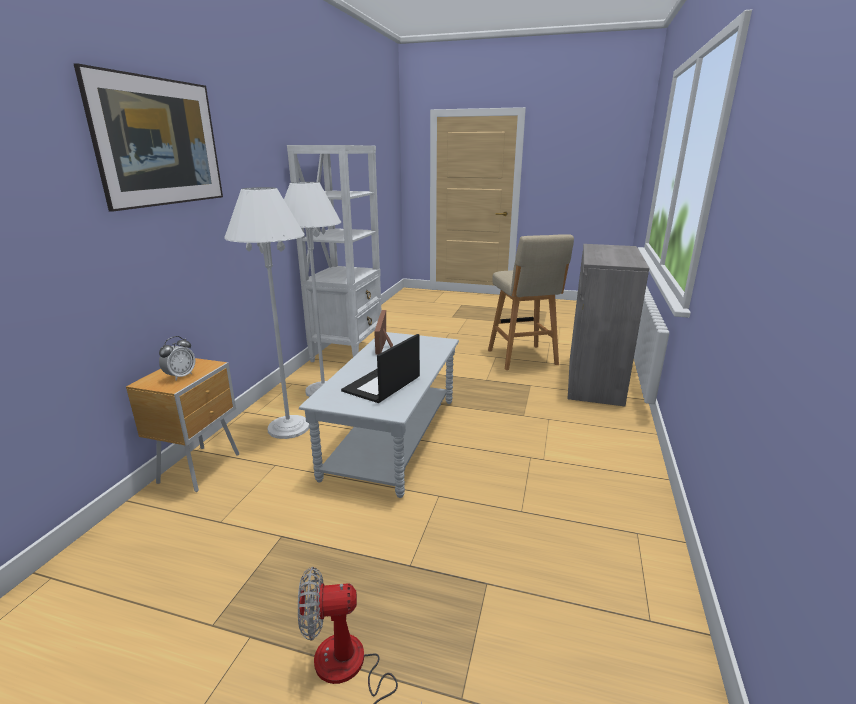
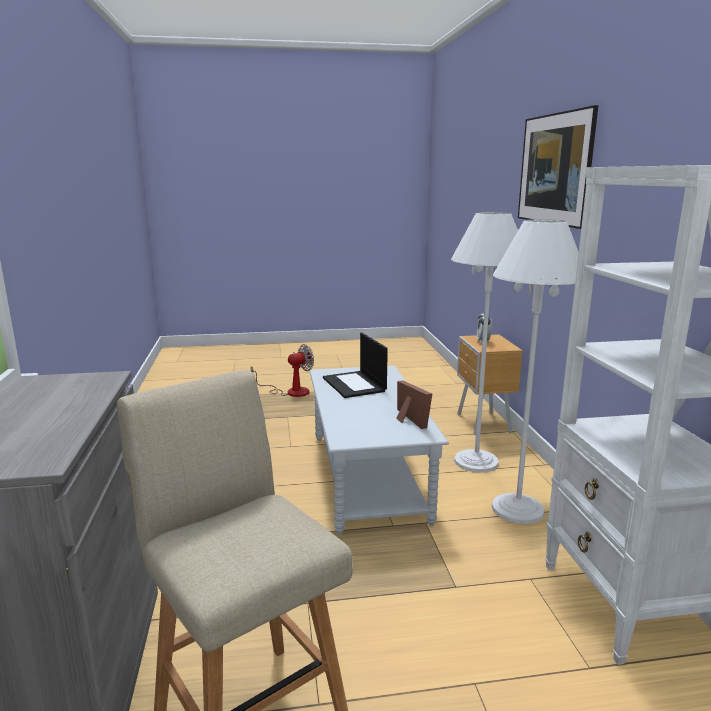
camera: 155 degrees right, 5 degrees down
laptop [341,334,420,403] -> laptop turned 150 degrees clockwise [323,333,388,398]

